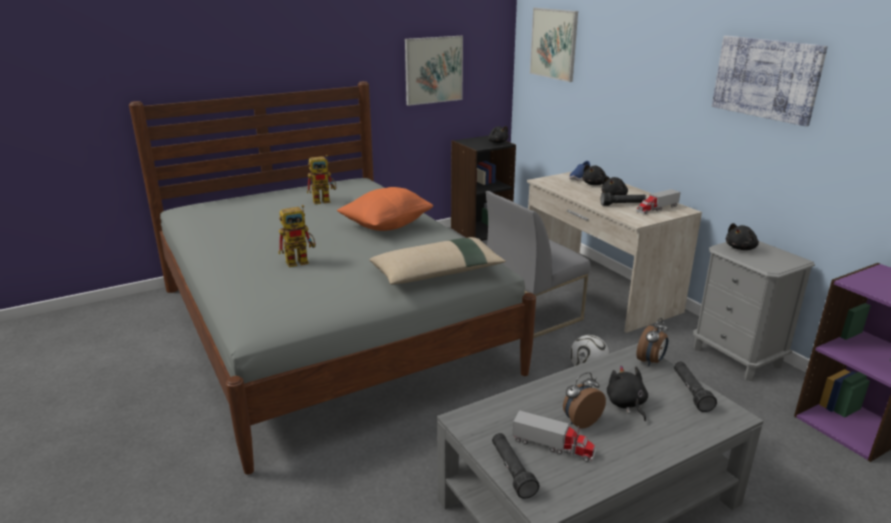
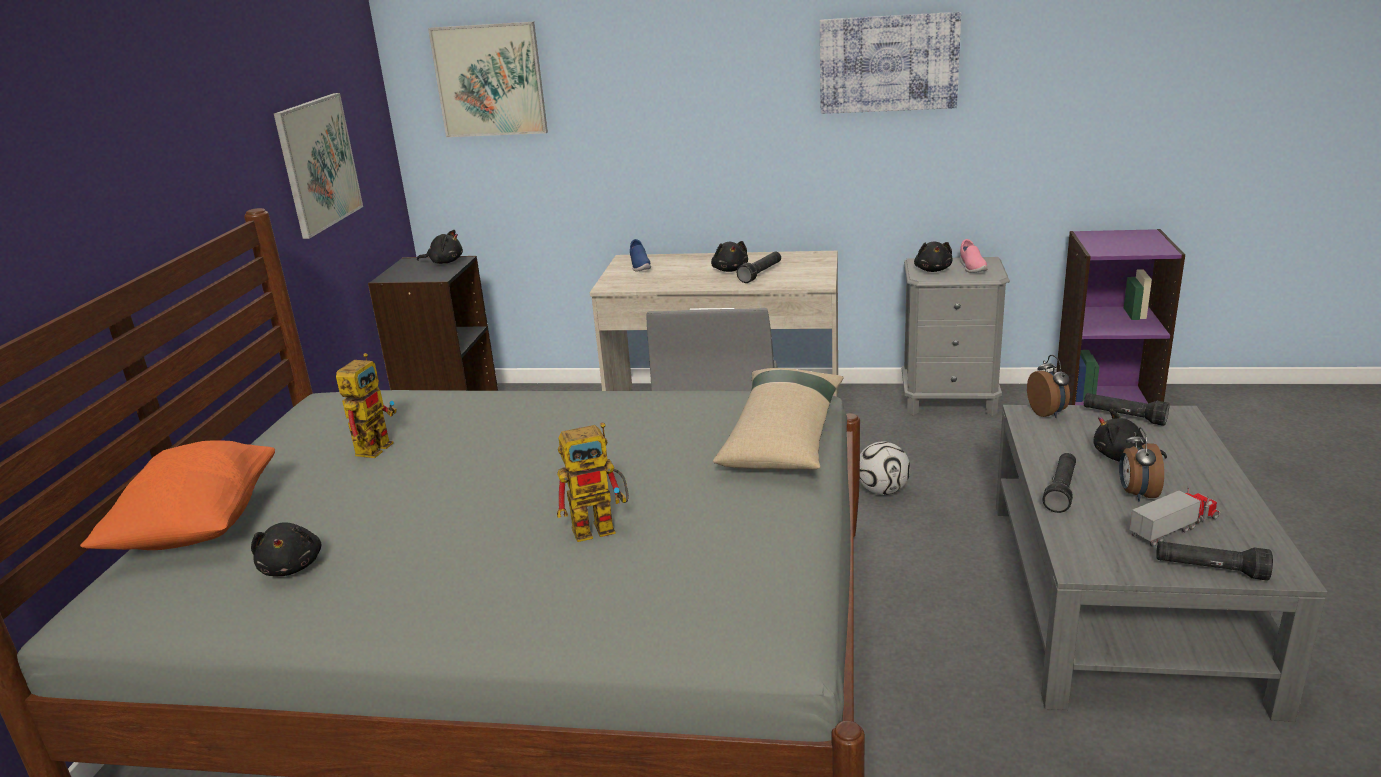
camera: 50 degrees left, 0 degrees up
toy robot [278,205,316,267] -> toy robot turned 60 degrees clockwise [557,423,629,542]
orange pillow [337,187,433,231] -> orange pillow moved to [80,441,275,550]
black plush toy [582,164,607,185] -> black plush toy moved to [251,522,321,576]
toy truck [636,189,681,214] -> none
none -> pink shoe [960,239,988,273]
none -> black flashlight [1043,453,1076,513]

